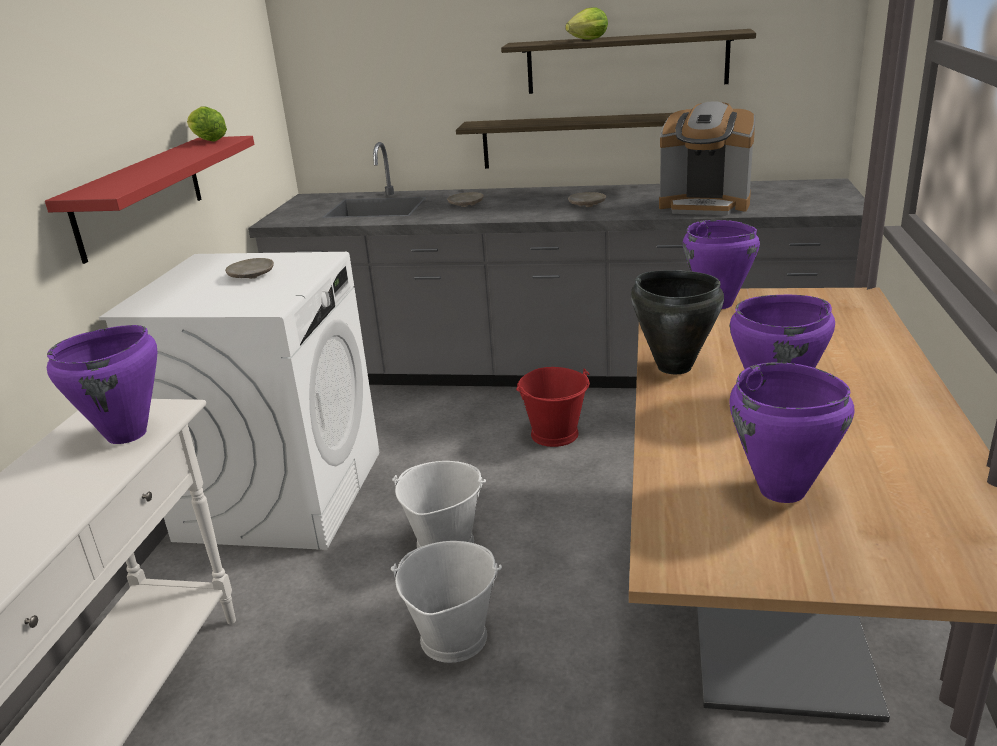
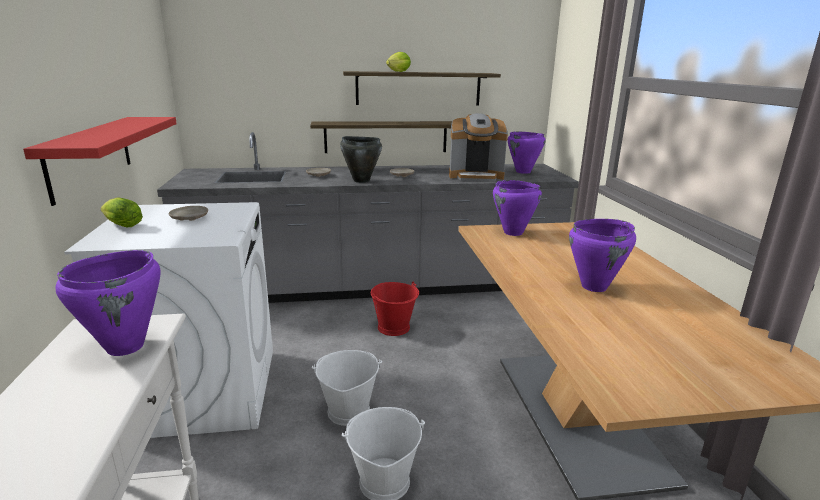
camera: 20 degrees left, 5 degrees down
lettuce [187,106,227,142] -> lettuce moved to [100,197,143,227]
black cooking pot [631,270,724,374] -> black cooking pot moved to [340,136,382,183]
purple cooking pot [729,362,854,503] -> purple cooking pot moved to [508,132,546,174]

